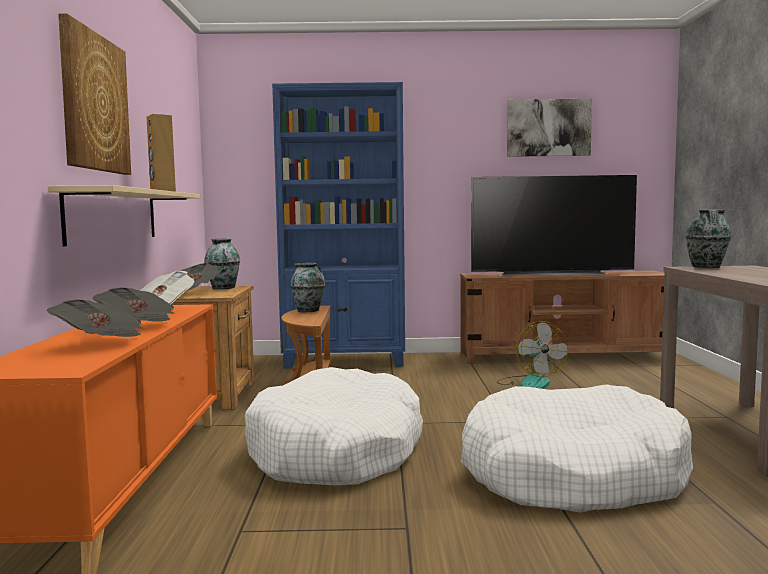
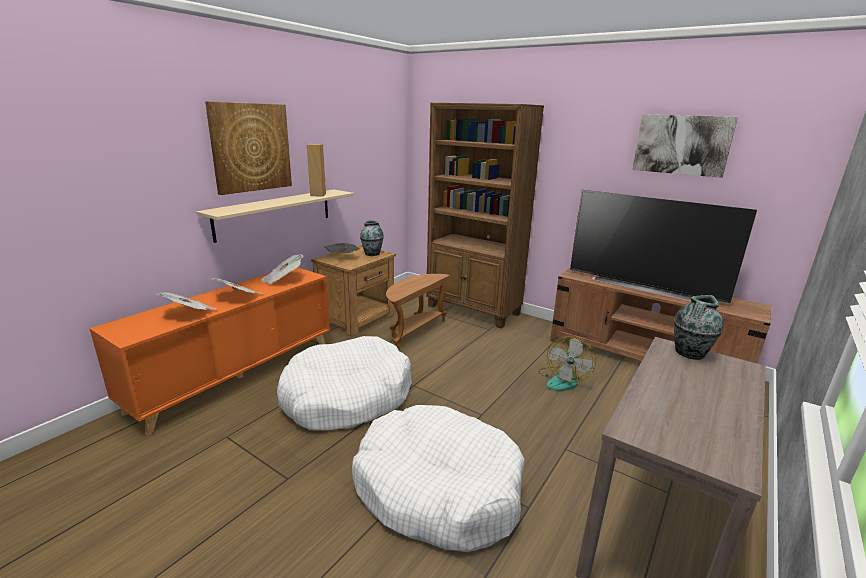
camera: 35 degrees right, 15 degrees up
blue bookcase [272,82,405,368] -> brown bookcase [426,103,544,329]
vase [291,263,325,312] -> none

